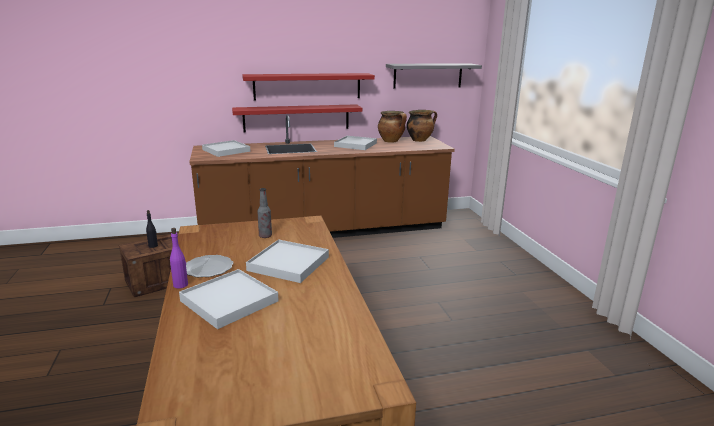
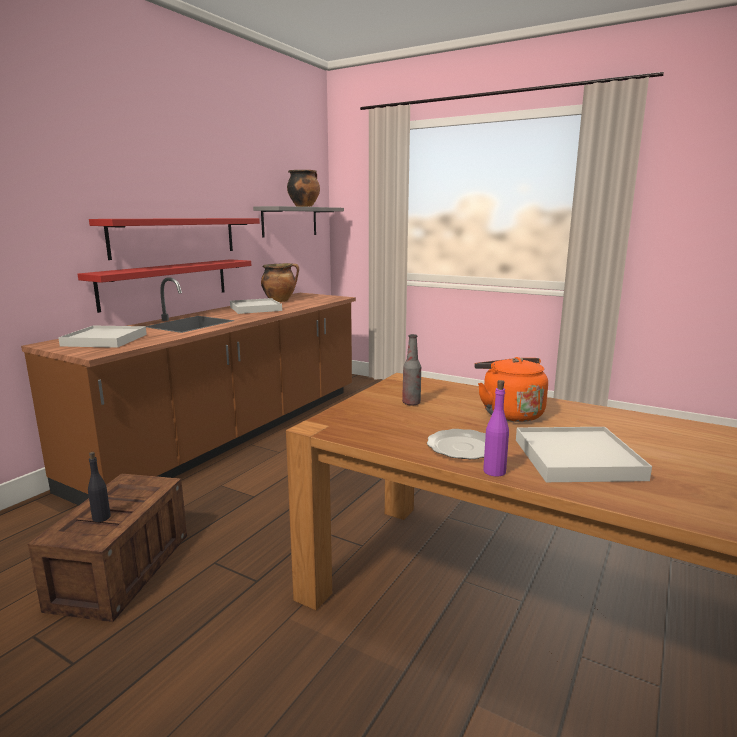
camera: 45 degrees left, 5 degrees down
white tray [246,239,329,283] -> orange kettle [474,357,548,422]
cooking pot [407,110,437,142] -> cooking pot moved to [287,170,320,207]

